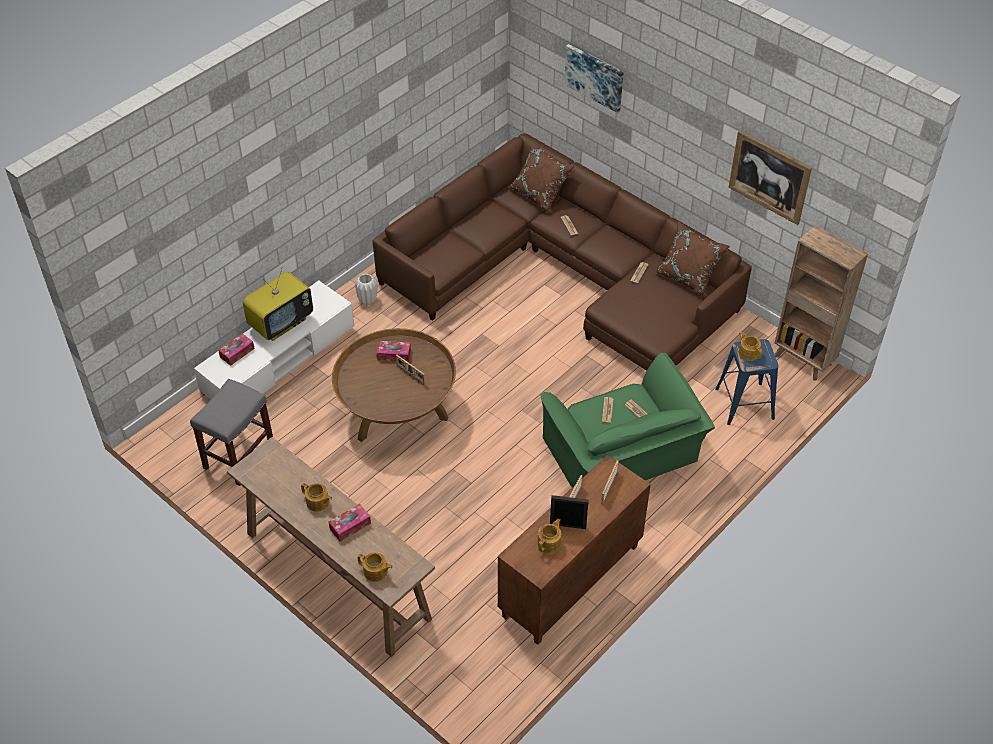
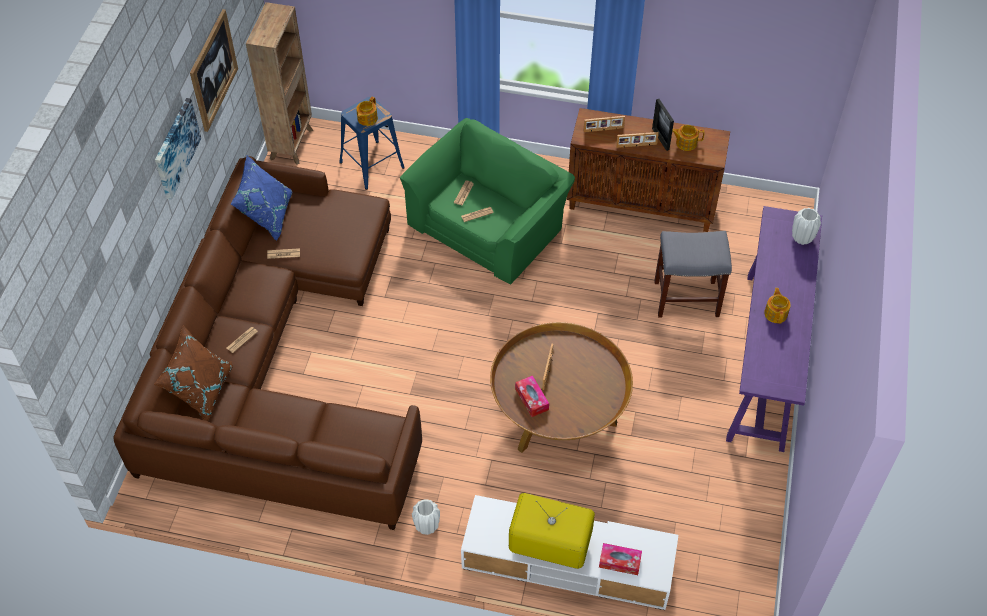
camera: 120 degrees left, 5 degrees up
grey stool [190,379,273,486] -> grey stool moved to [654,231,732,318]
brown console table [227,437,435,657] -> purple console table [726,206,822,452]
tissue box [329,504,371,541] -> none
teapot [358,552,393,582] -> white vase [792,208,821,245]
picture [564,44,623,113] -> picture moved to [155,98,201,200]
brown pillow [654,221,730,296] -> blue pillow [230,155,292,241]

